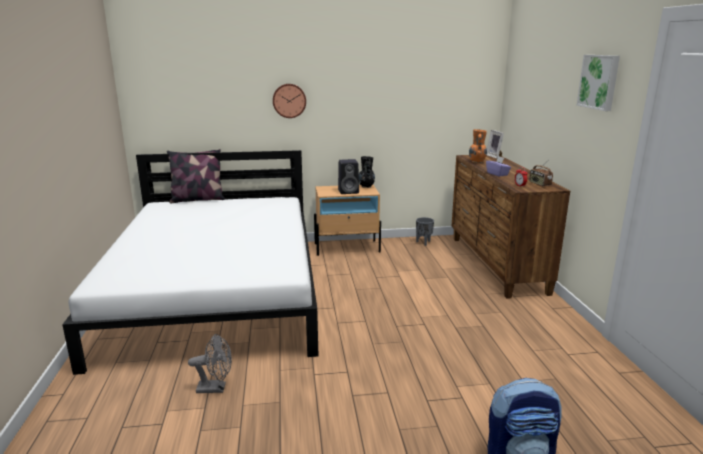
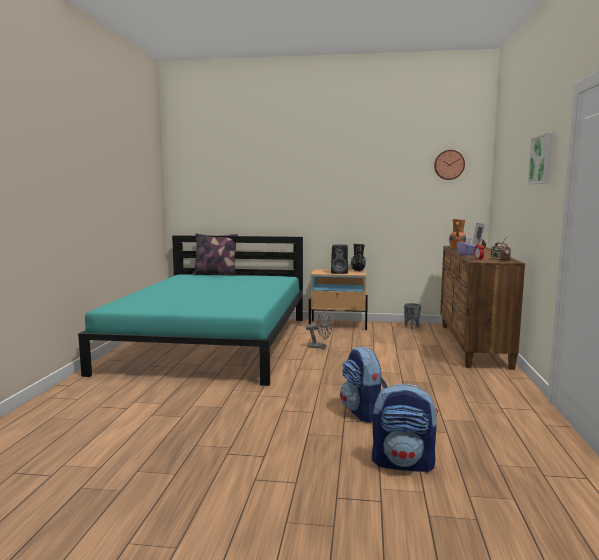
camera: 15 degrees right, 10 degrees down
white bed [62,150,318,375] -> turquoise bed [78,235,303,386]
grey fan [188,334,232,393] -> grey fan moved to [306,311,332,349]
wall clock [273,84,306,118] -> wall clock moved to [434,150,465,180]
none -> backpack [340,346,387,423]

